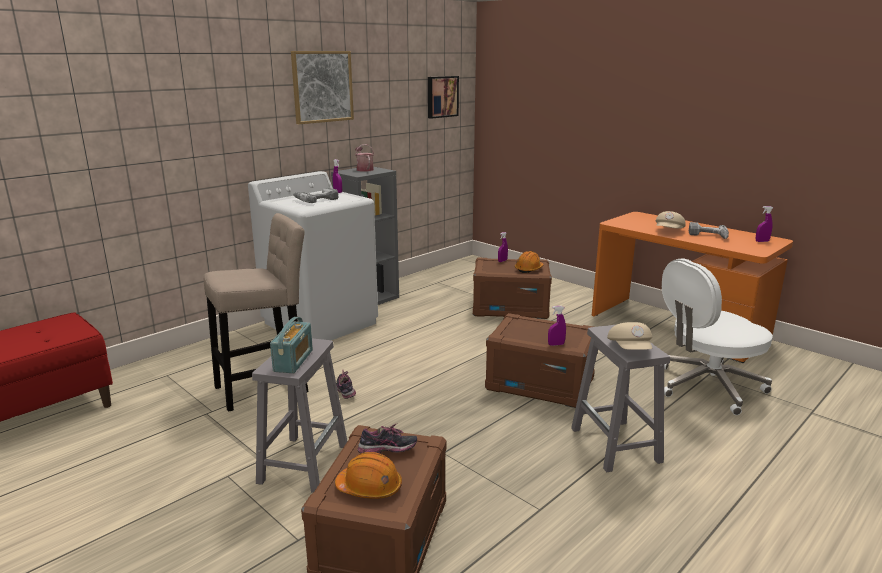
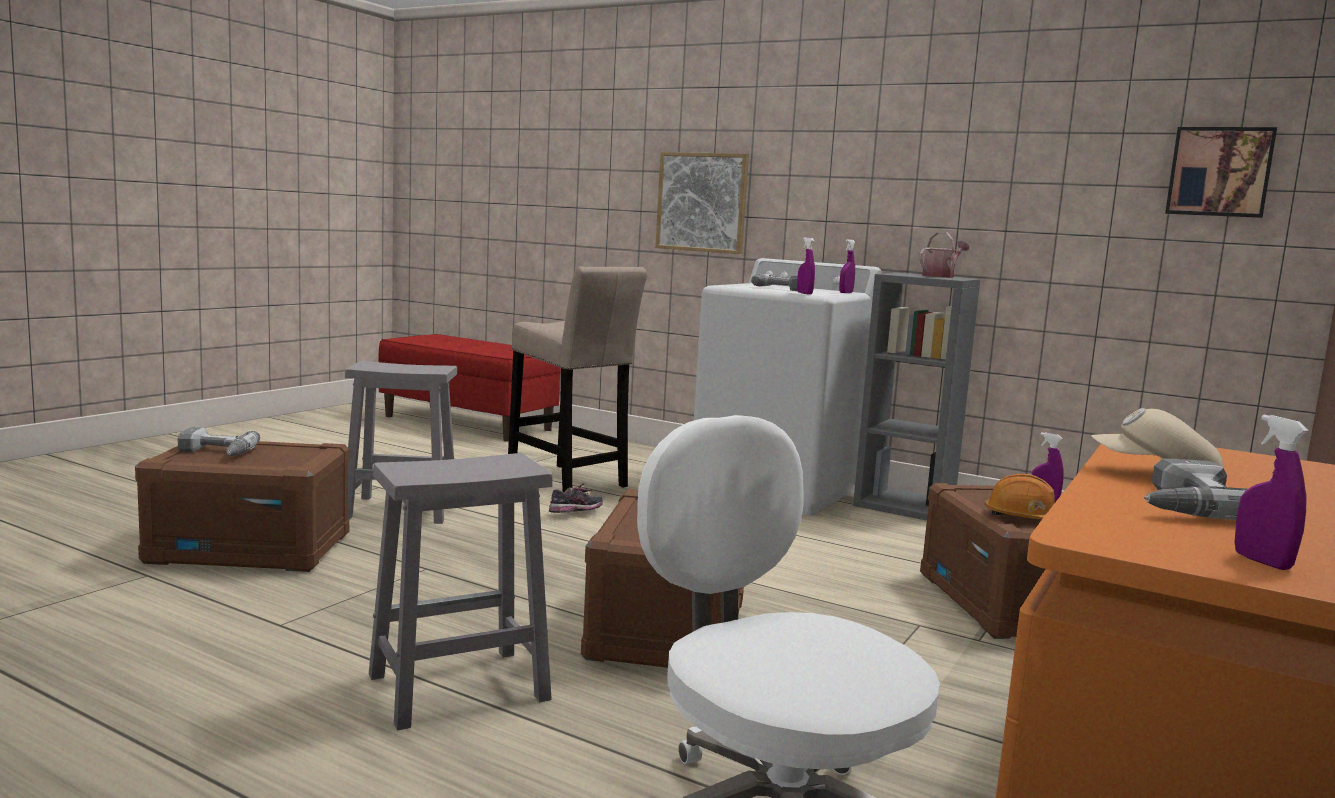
camera: 75 degrees right, 10 degrees down
radio [270,317,313,373] -> none
picture [291,51,354,124] -> picture moved to [655,152,749,254]
orange hard hat [335,452,402,499] -> power drill [178,427,260,456]
shoe [358,424,417,453] -> none
purple spray bottle [548,306,566,346] -> purple spray bottle moved to [797,237,815,294]
beige cap [607,322,652,350] -> none

